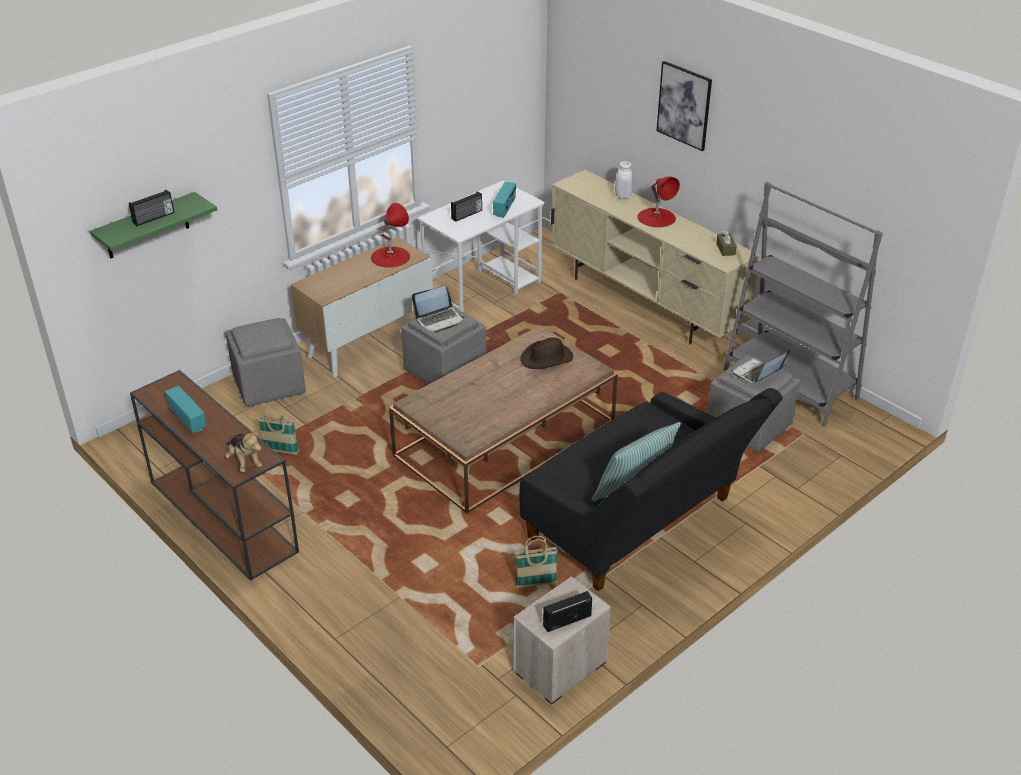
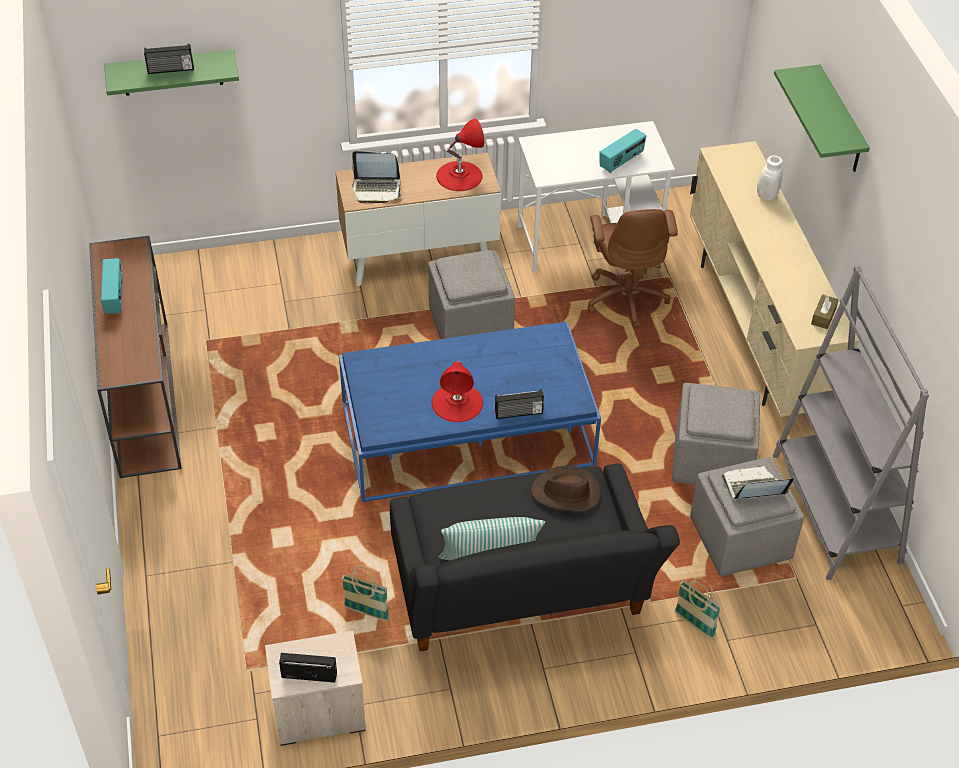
camera: 30 degrees right, 10 degrees up
plush toy [225,430,262,472] -> none
grey ottoman [226,318,306,407] -> grey ottoman moved to [672,383,760,485]
basket [258,405,299,454] -> basket moved to [675,577,721,639]
brown coffee table [389,325,618,513] -> blue coffee table [339,322,601,502]
laptop [412,286,465,333] -> laptop moved to [352,151,402,203]
radio [451,191,482,222] -> radio moved to [495,389,544,419]
brown hat [520,337,573,369] -> brown hat moved to [531,466,601,512]
red table lamp [637,177,680,227] -> red table lamp moved to [432,361,483,422]
picture [657,61,712,151] -> green shelf [774,65,870,172]
none -> brown office chair [588,209,678,328]

